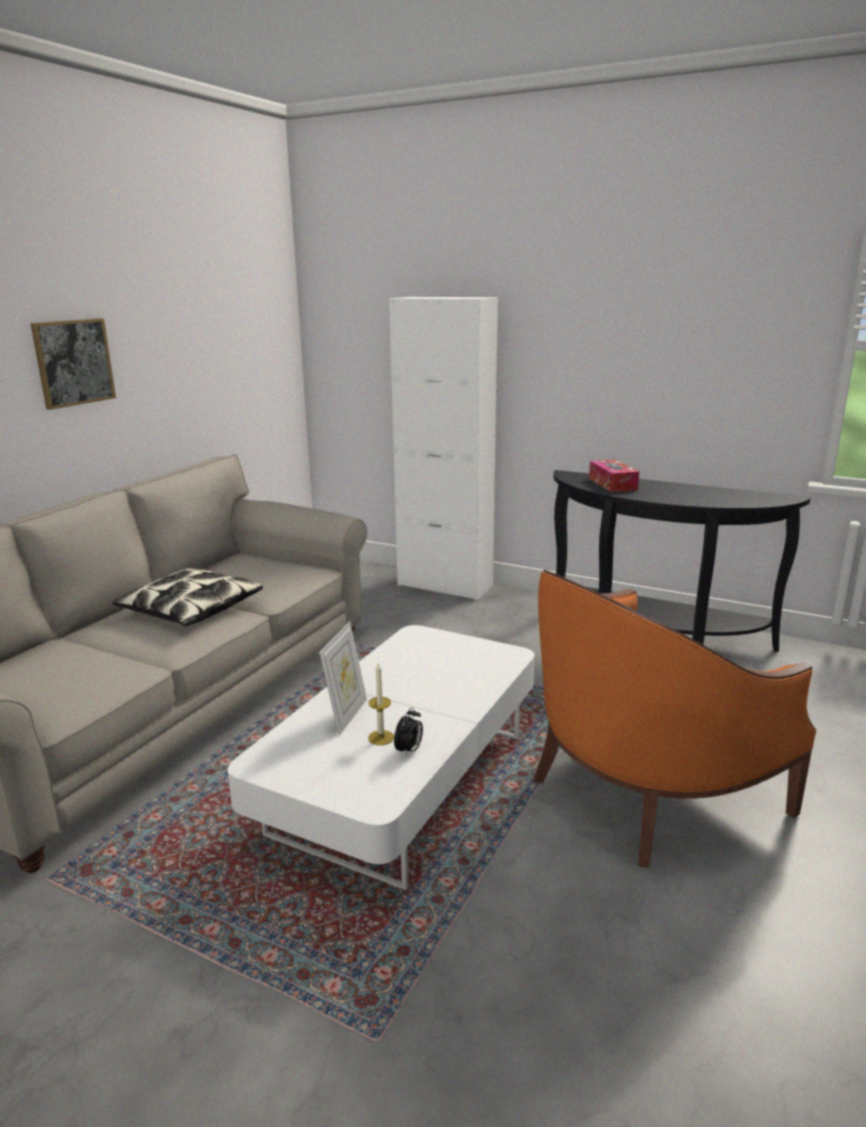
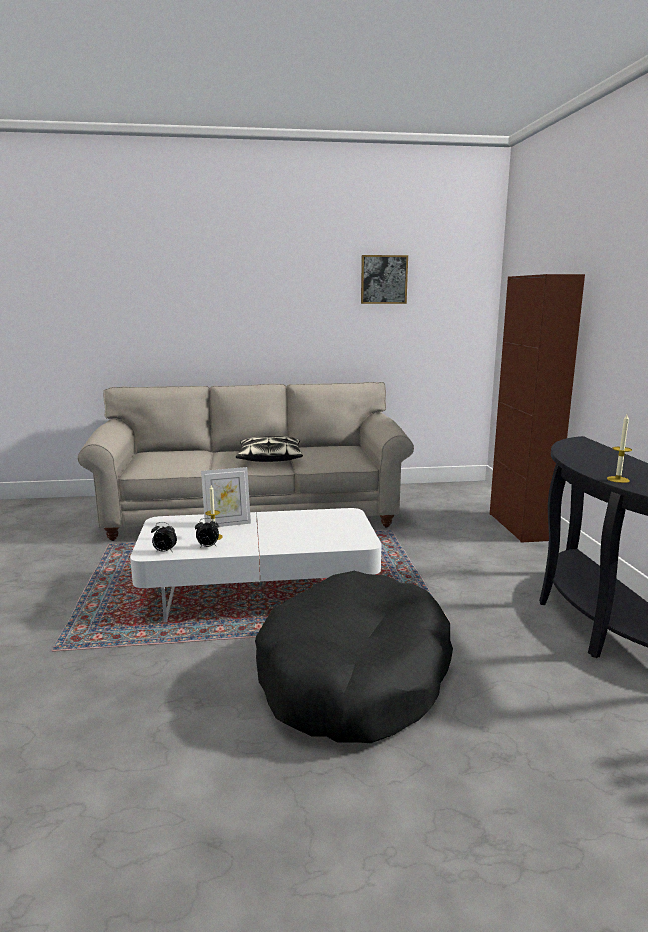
camera: 55 degrees right, 5 degrees down
picture [30,318,116,410] -> picture moved to [361,255,408,304]
white cabinet [389,297,498,601] -> brown cabinet [490,274,585,543]
orange armchair [534,570,816,868] -> black dog bed [255,571,453,743]
tissue box [589,459,639,492] -> none
none -> alarm clock [151,522,177,552]
none -> candle [607,414,632,483]

